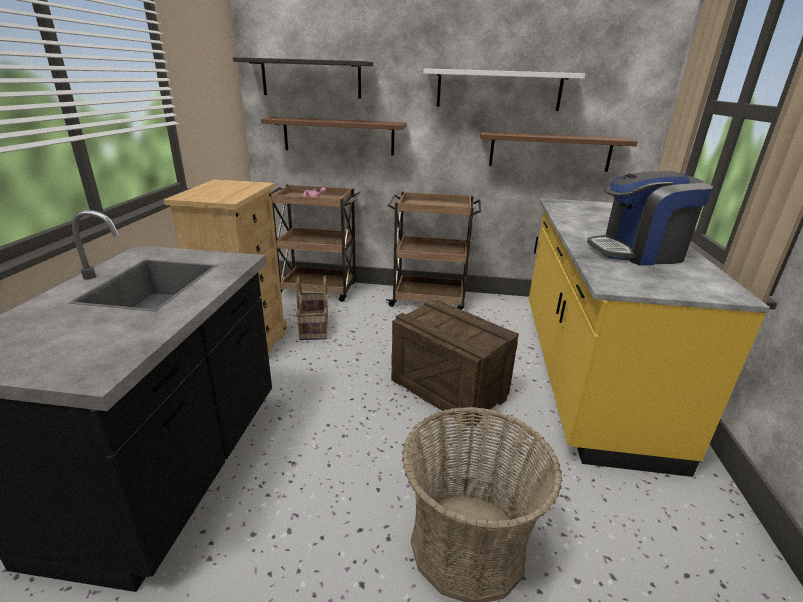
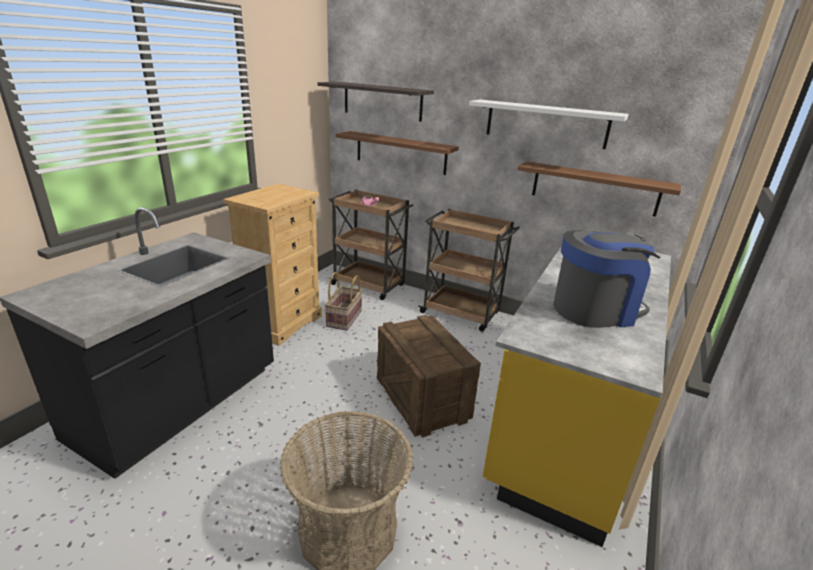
camera: 20 degrees right, 0 degrees up
coffee machine [587,171,713,265] -> coffee machine turned 150 degrees clockwise [553,230,660,328]

